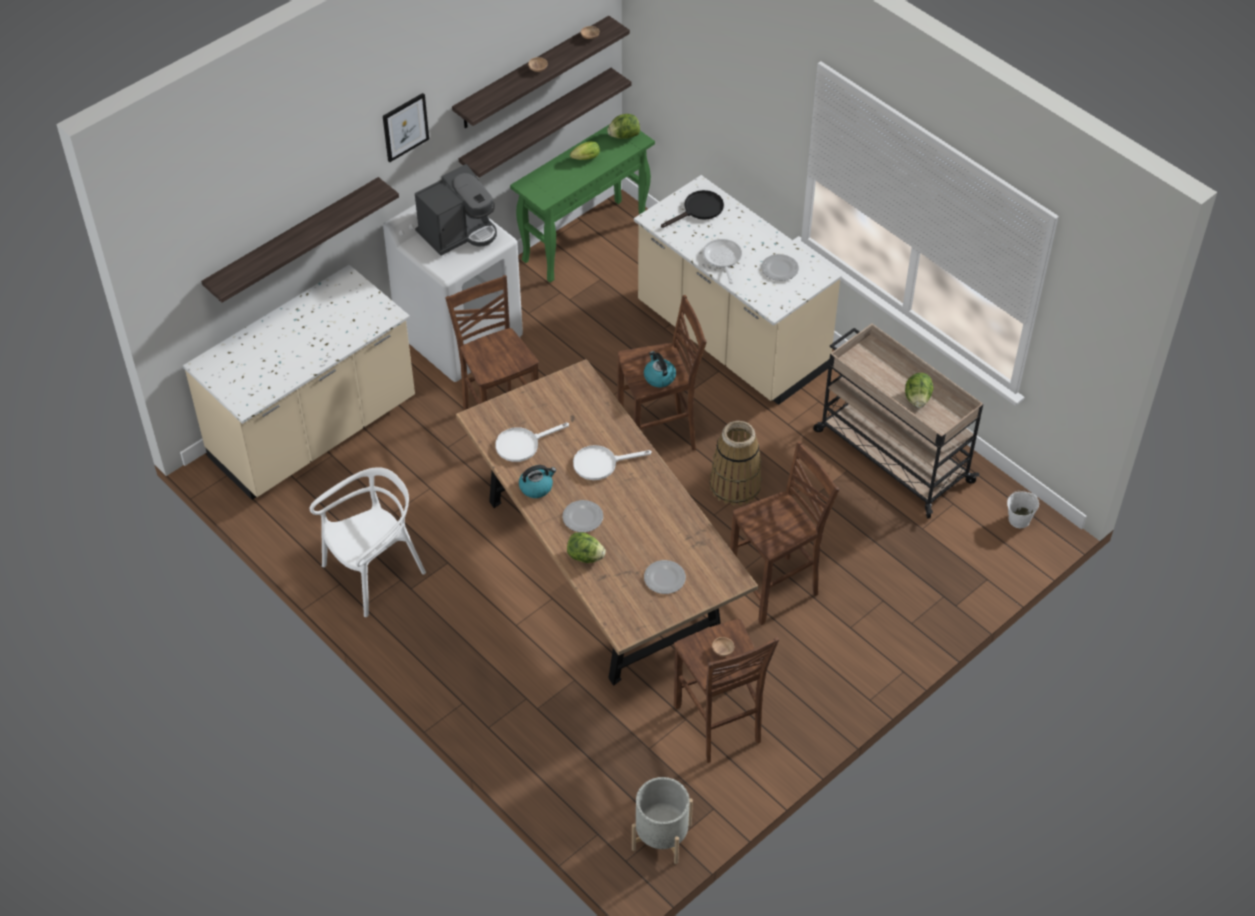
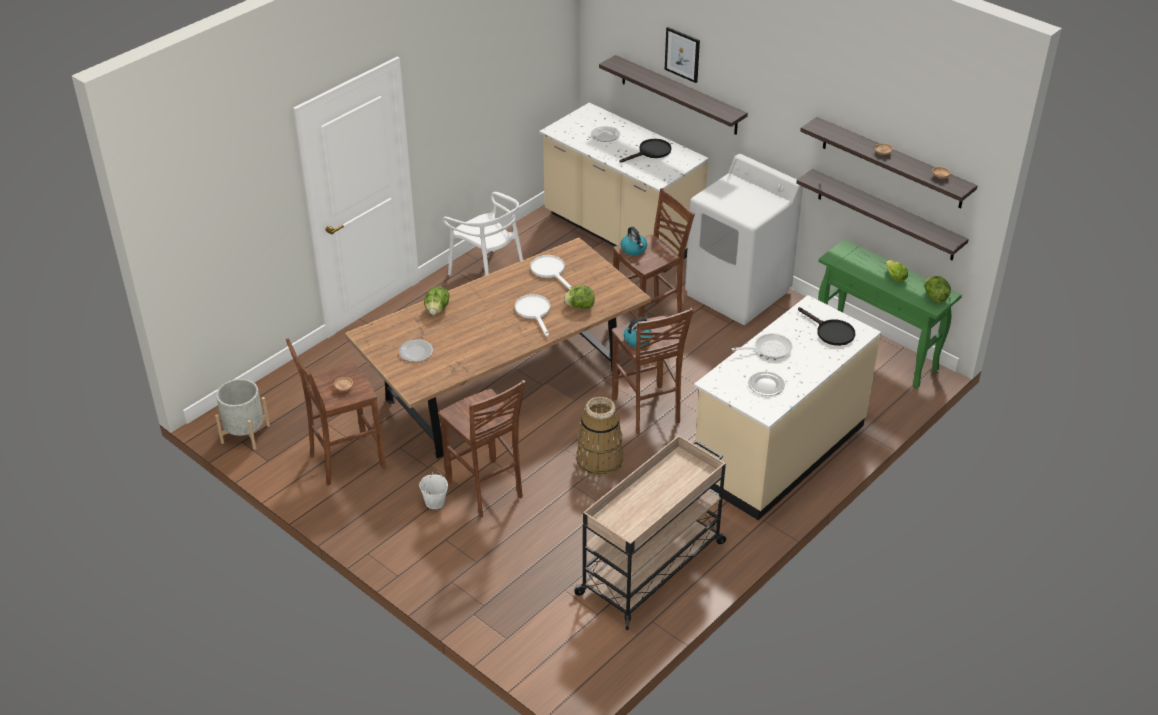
camera: 85 degrees right, 10 degrees down
picture [383,93,429,162] -> picture moved to [665,27,700,83]
coffee machine [415,164,497,256] -> none
kettle [519,465,556,498] -> kettle moved to [621,227,647,256]
plate [562,500,603,532] -> plate moved to [591,126,620,142]
lettuce [905,373,933,408] -> lettuce moved to [563,286,595,309]
white bucket [1007,490,1039,528] -> white bucket moved to [419,471,448,509]
none -> black frying pan [619,139,671,163]

